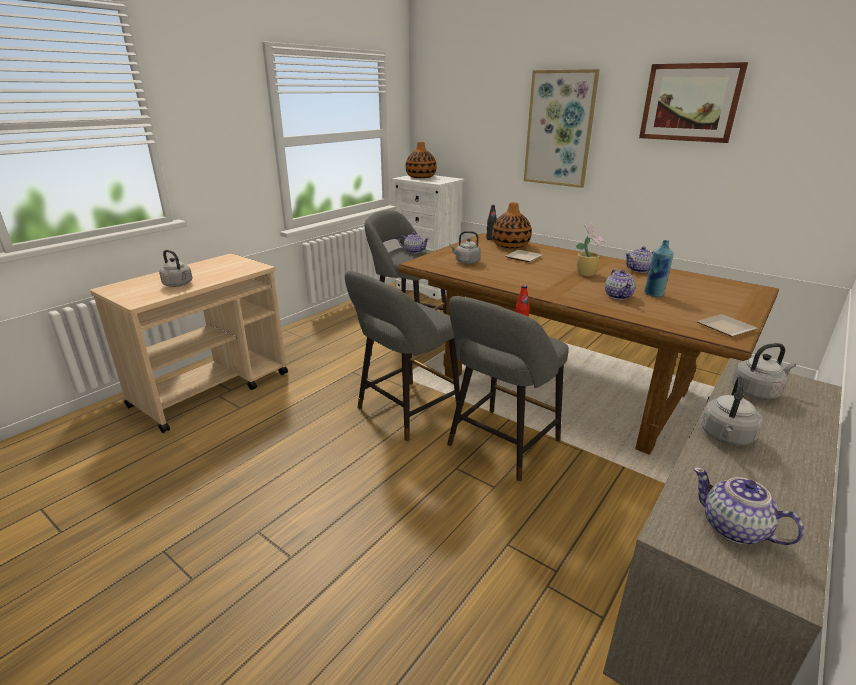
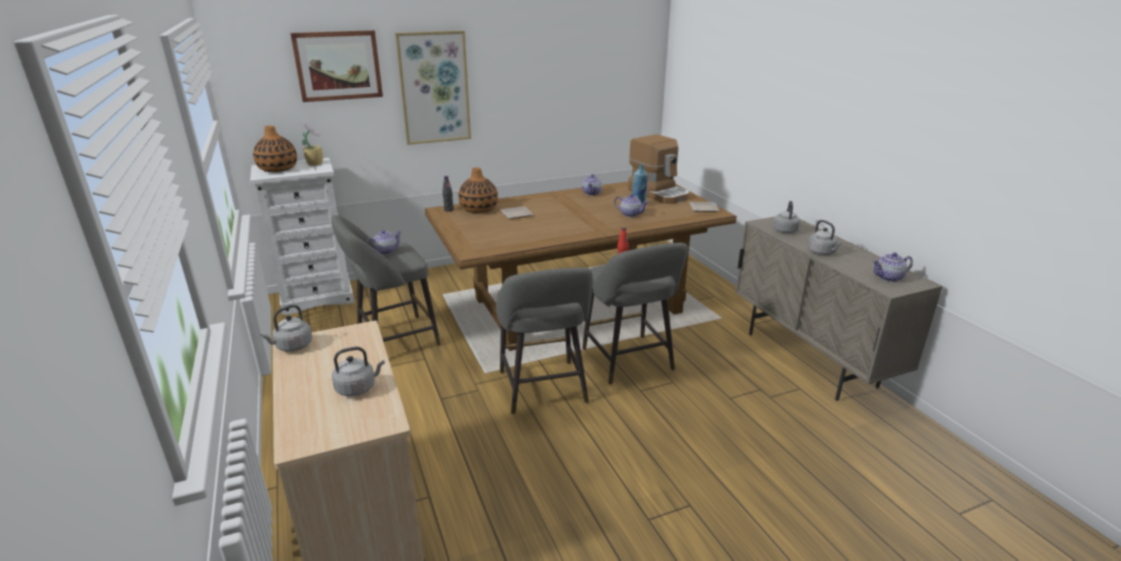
camera: 60 degrees left, 0 degrees up
grey kettle [450,231,481,264] -> grey kettle moved to [260,305,312,352]
potted plant [576,223,604,276] -> potted plant moved to [302,122,323,166]
picture [639,62,748,143] -> picture moved to [290,30,383,102]
none -> coffee machine [628,134,690,204]

